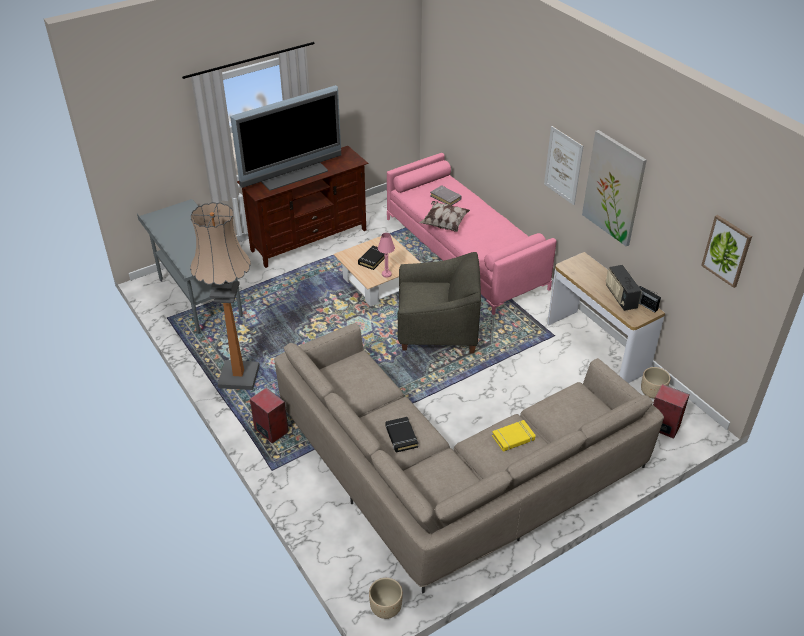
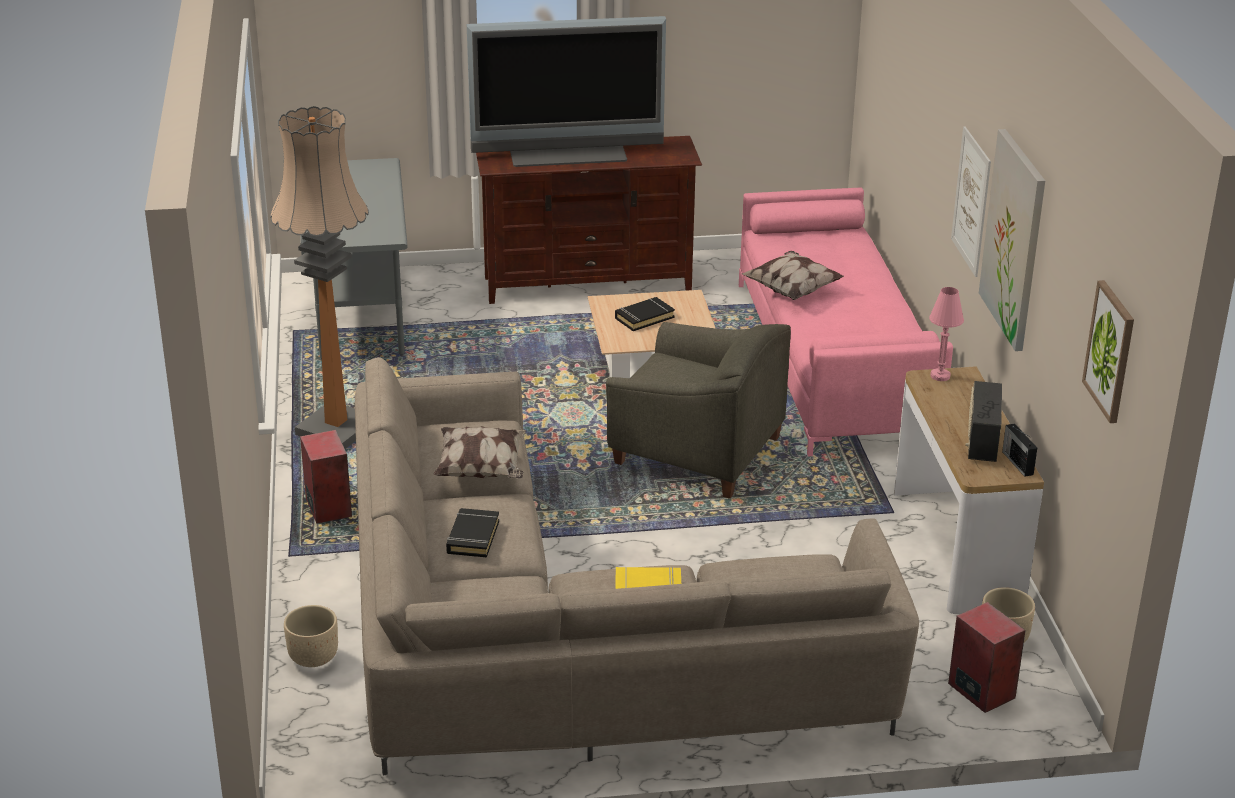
camera: 25 degrees right, 10 degrees down
beige planter [369,578,403,619] -> beige planter moved to [284,605,338,667]
pink table lamp [378,233,395,278] -> pink table lamp moved to [929,287,964,381]
grey book [430,185,461,206] -> none
none -> pillow [433,426,526,479]

